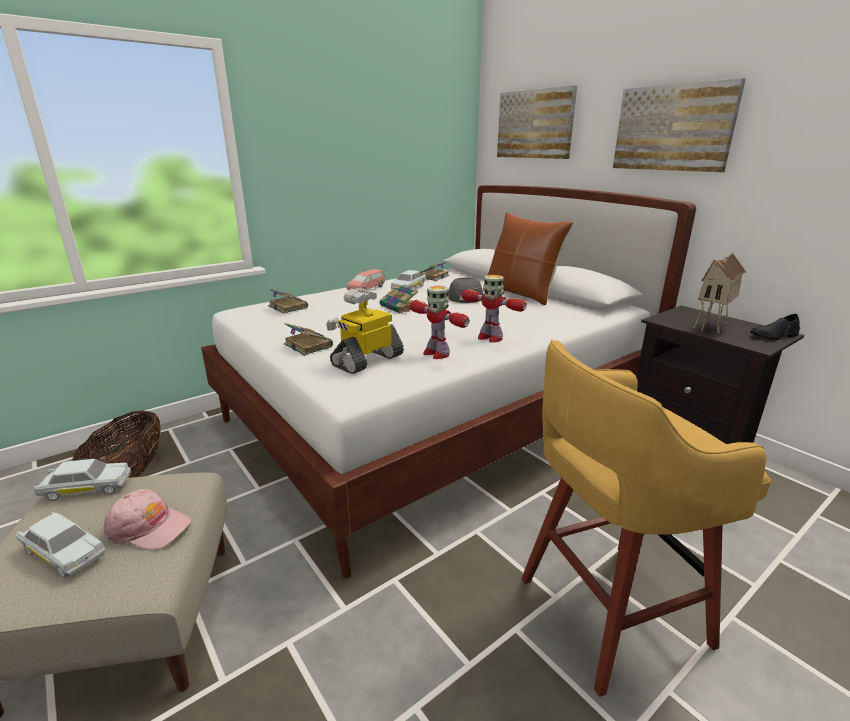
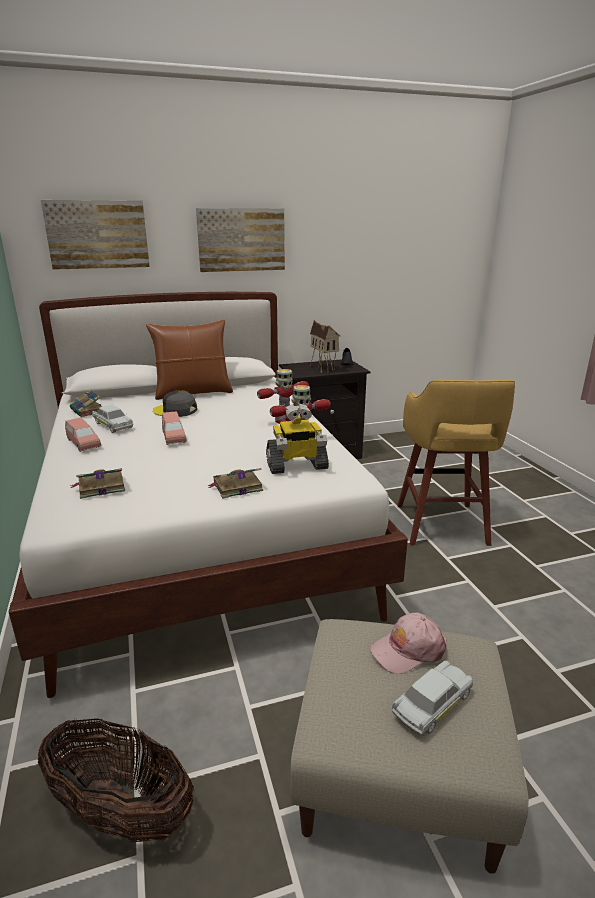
camera: 70 degrees left, 0 degrees up
white toy car [34,459,131,501] -> none
pink cap [104,489,191,550] -> pink cap turned 150 degrees counterclockwise [370,612,447,674]
toy robot [326,288,404,374] -> toy robot turned 75 degrees counterclockwise [266,404,329,474]
book [380,285,418,313] -> pink toy car [162,411,187,445]

